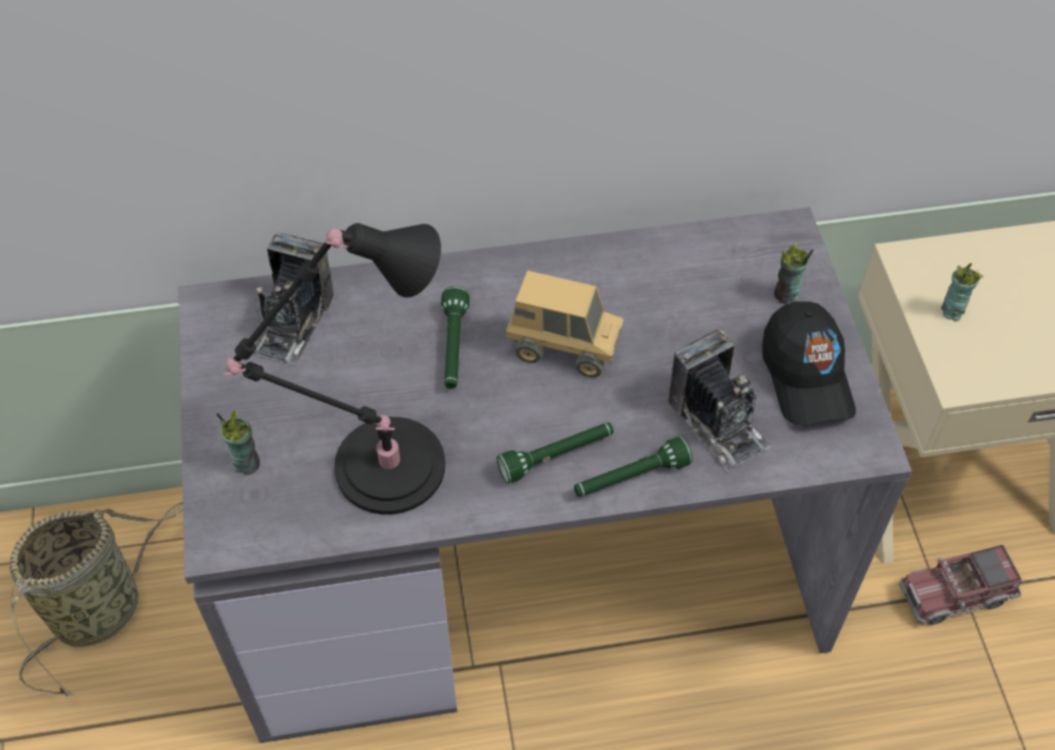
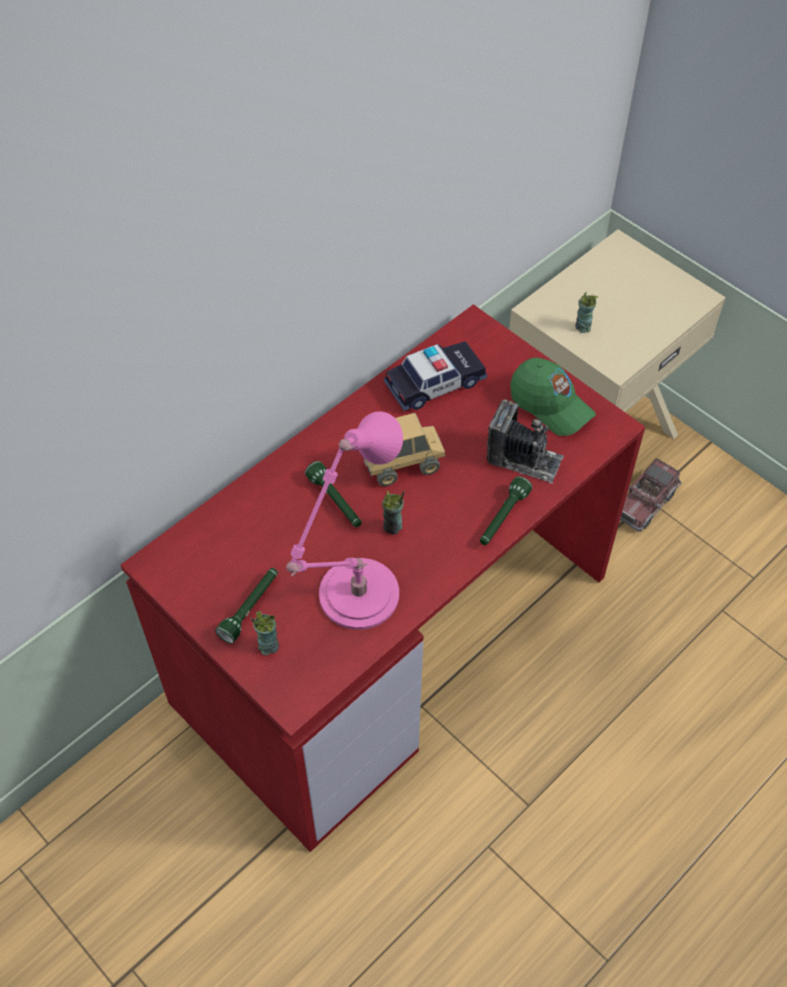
camera: 35 degrees left, 0 degrees up
basket [9,502,183,696] -> none
grey desk [179,207,912,743] -> red desk [121,304,645,852]
black table lamp [224,223,445,514] -> pink table lamp [286,411,403,630]
camera [254,232,334,365] -> none
green flashlight [496,422,614,484] -> green flashlight moved to [215,568,278,644]
black cap [762,301,856,426] -> green cap [510,357,596,436]
cup [774,242,814,304] -> cup moved to [382,490,404,535]
none -> toy car [384,341,487,411]

